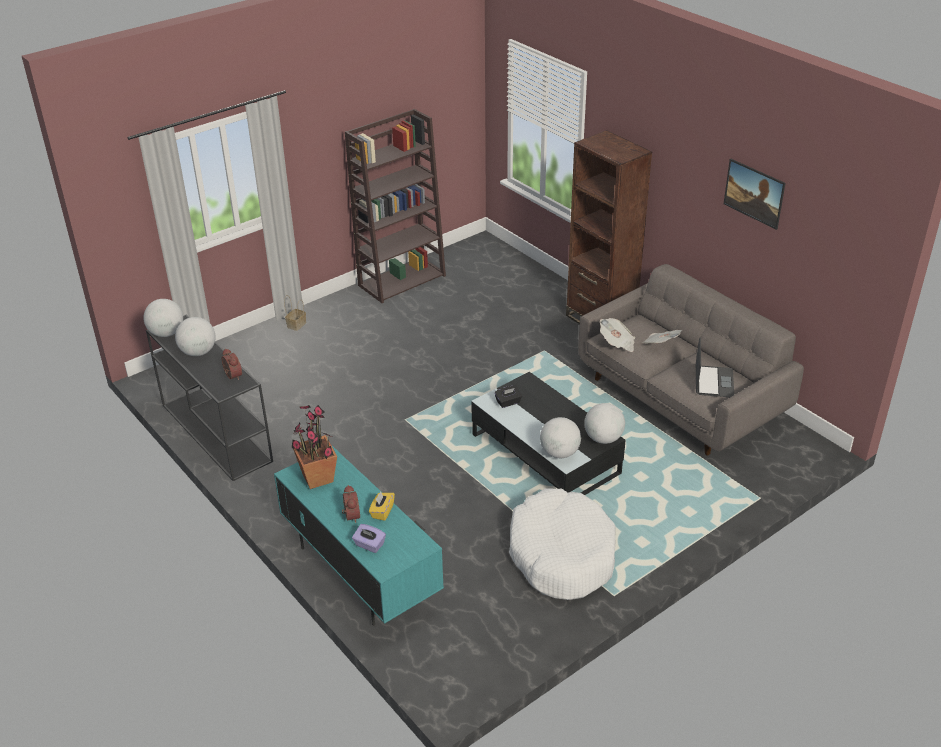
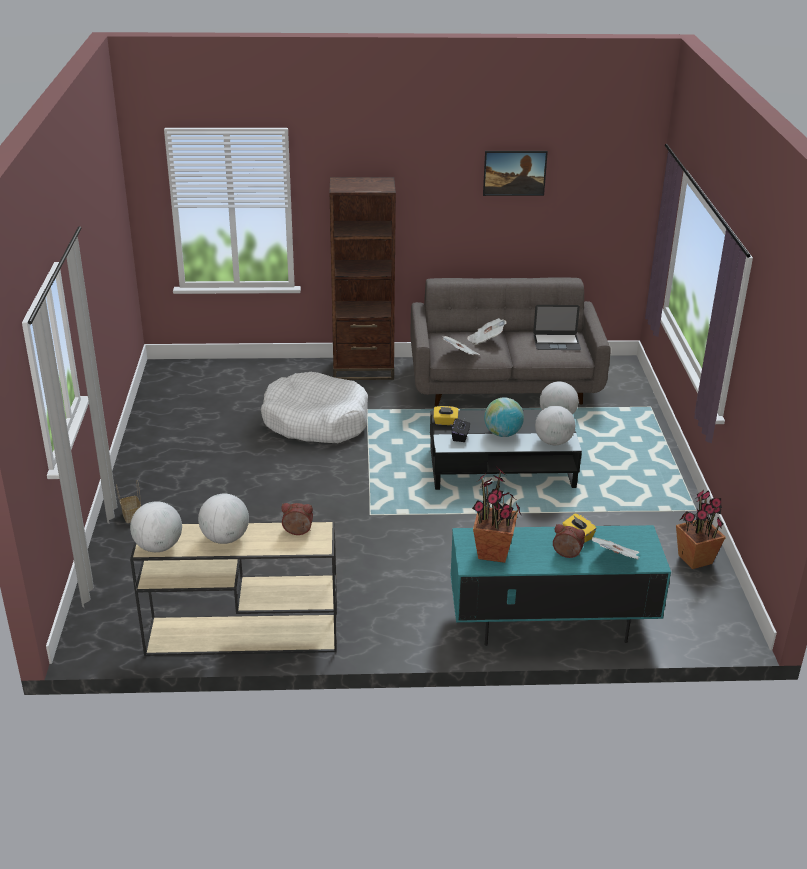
camera: 55 degrees left, 5 degrees down
black console table [146,314,273,481] -> beige console table [130,520,337,656]
brown bookcase [345,109,446,303] -> none
purple tissue box [352,524,386,553] -> newspaper [592,537,640,559]
white dog bed [509,488,616,600] -> white dog bed moved to [261,372,368,443]
laptop [696,337,734,397] -> laptop turned 135 degrees clockwise [533,305,581,350]
none -> yellow tissue box [433,406,459,425]
none -> globe [484,398,524,437]
none -> potted plant [676,489,726,569]

